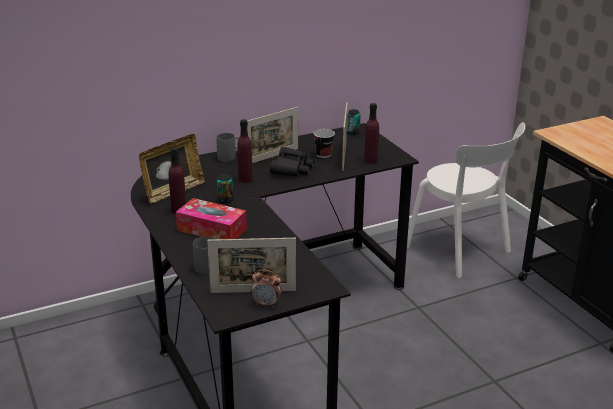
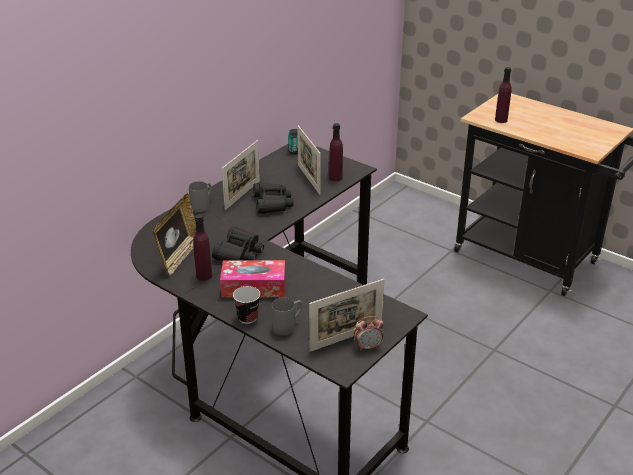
camera: 25 degrees left, 5 degrees up
can [217,174,233,204] -> black binoculars [212,226,264,261]
purple bottle [237,119,253,183] -> purple bottle moved to [495,67,512,123]
cup [314,129,335,158] -> cup moved to [233,286,260,324]
white chair [407,122,525,278] -> none

